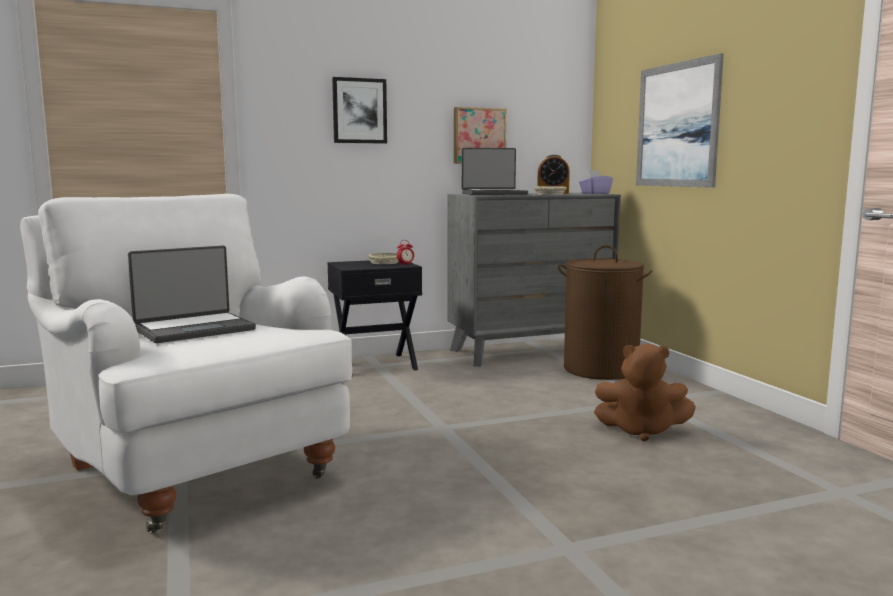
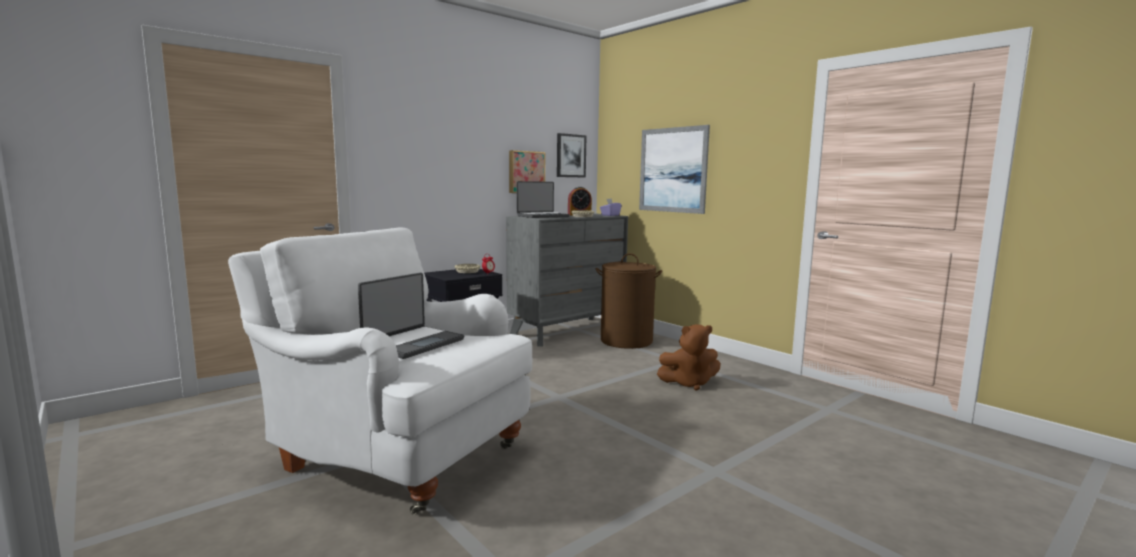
camera: 20 degrees left, 0 degrees up
picture [332,77,387,144] -> picture moved to [557,133,587,178]

